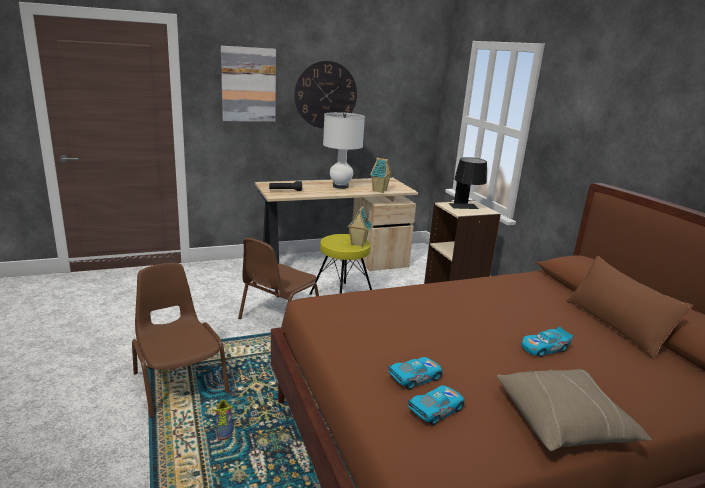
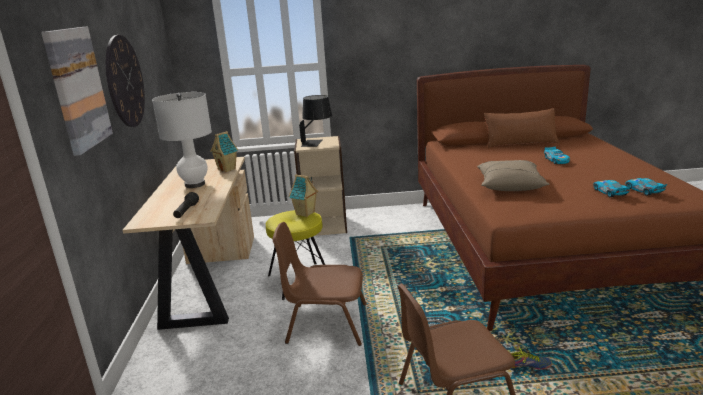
camera: 70 degrees left, 0 degrees up
brown chair [238,238,319,328] -> brown chair turned 135 degrees clockwise [272,222,367,346]
beige pillow [497,369,652,451] -> beige pillow moved to [477,160,550,191]

